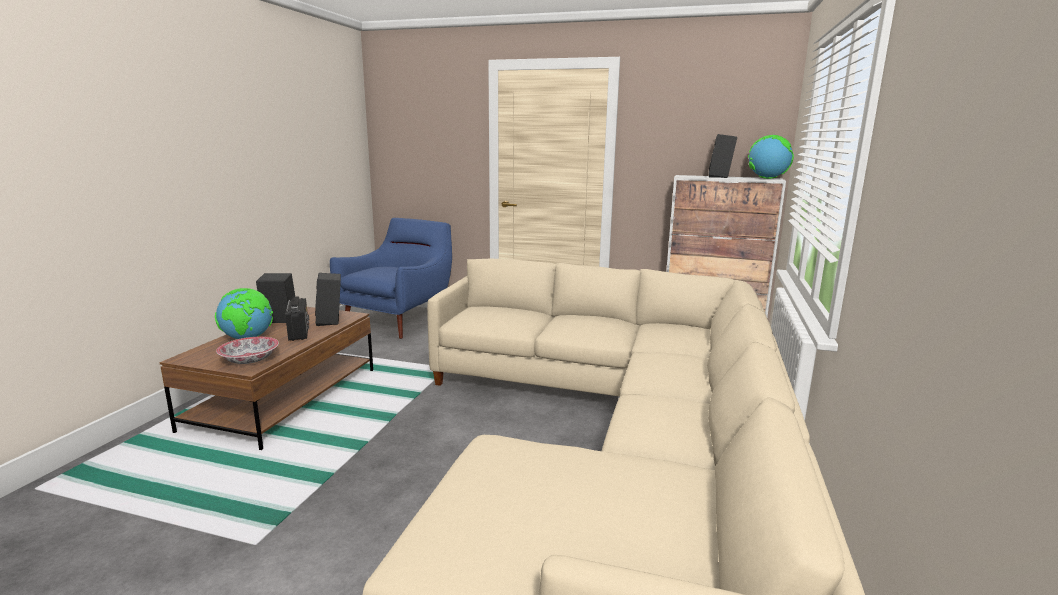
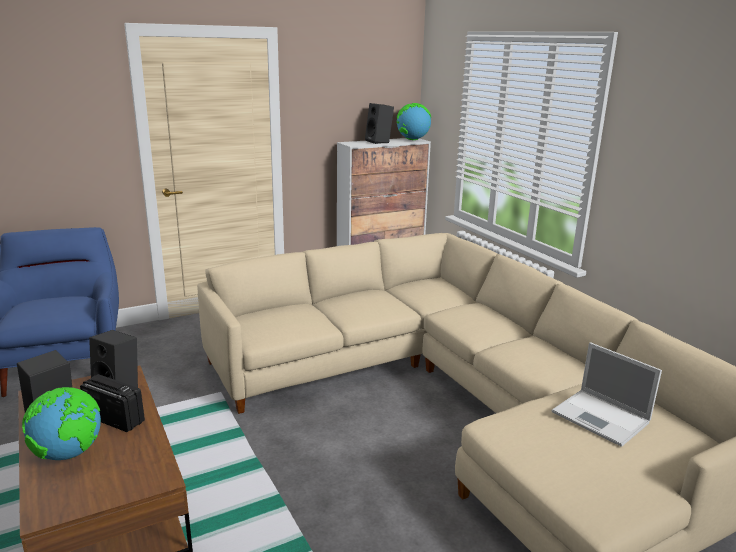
camera: 45 degrees left, 5 degrees up
bowl [216,337,279,364] -> none
none -> laptop [552,342,662,447]

